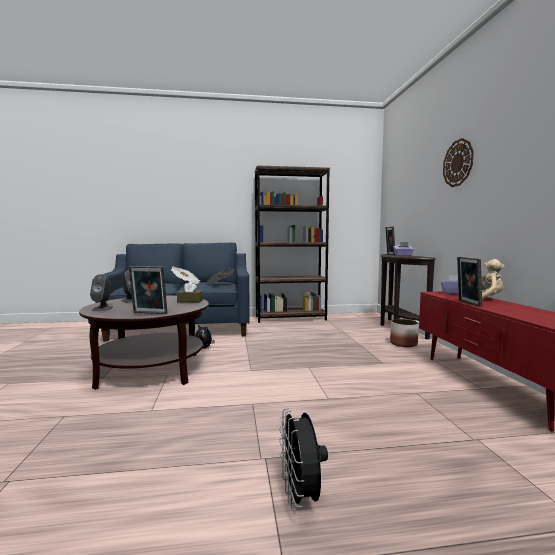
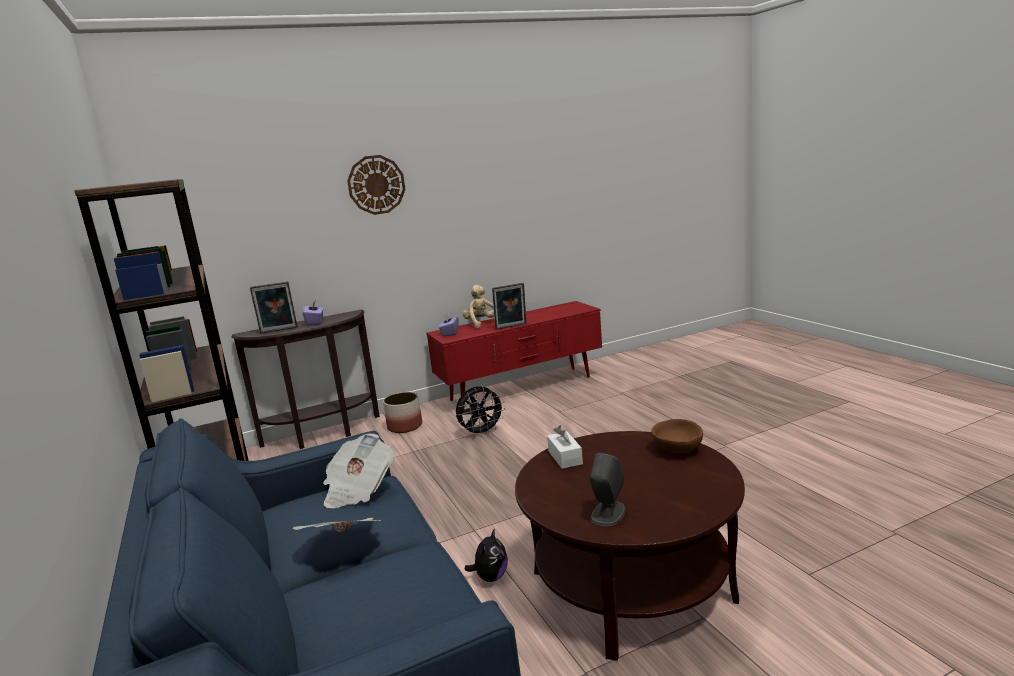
camera: 105 degrees left, 10 degrees up
grey speaker [90,274,113,311] -> none
picture frame [129,266,167,314] -> brown bowl [651,419,703,454]
brown tissue box [177,282,203,302] -> white tissue box [547,425,583,469]
black fan [279,408,328,510] -> black fan moved to [456,386,505,437]

